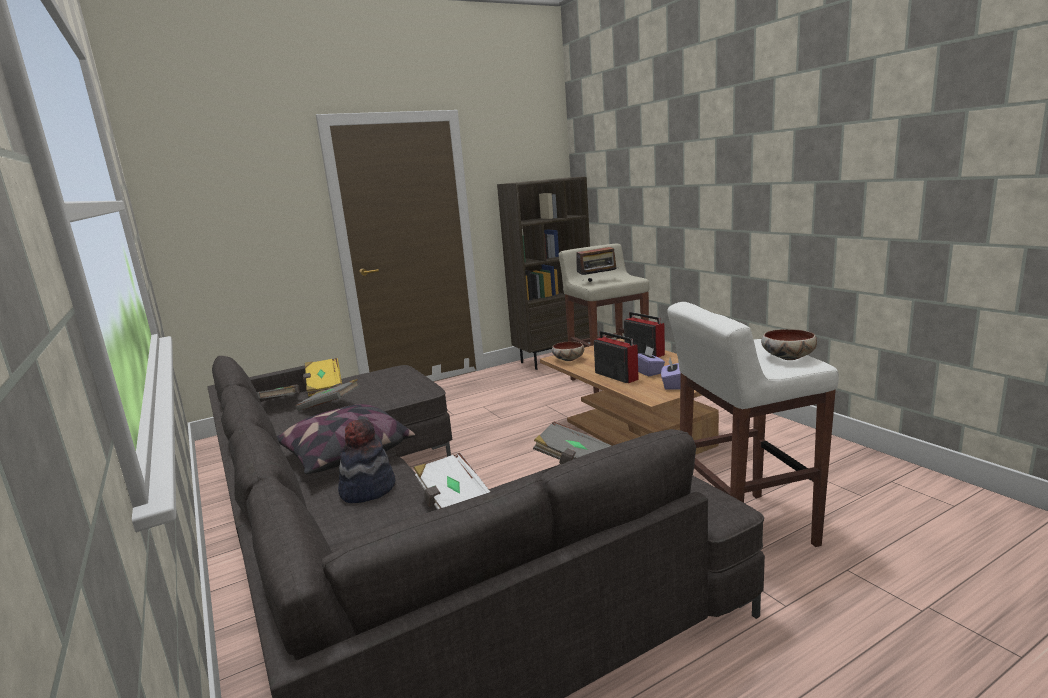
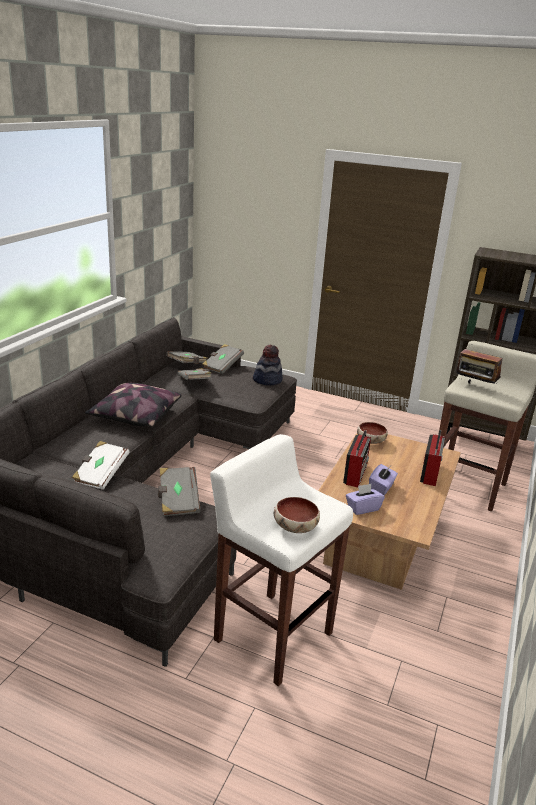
camera: 50 degrees right, 10 degrees up
yellow book [303,358,342,396] -> grey book [202,344,244,374]
hat [338,419,395,503] -> hat moved to [253,345,283,385]

